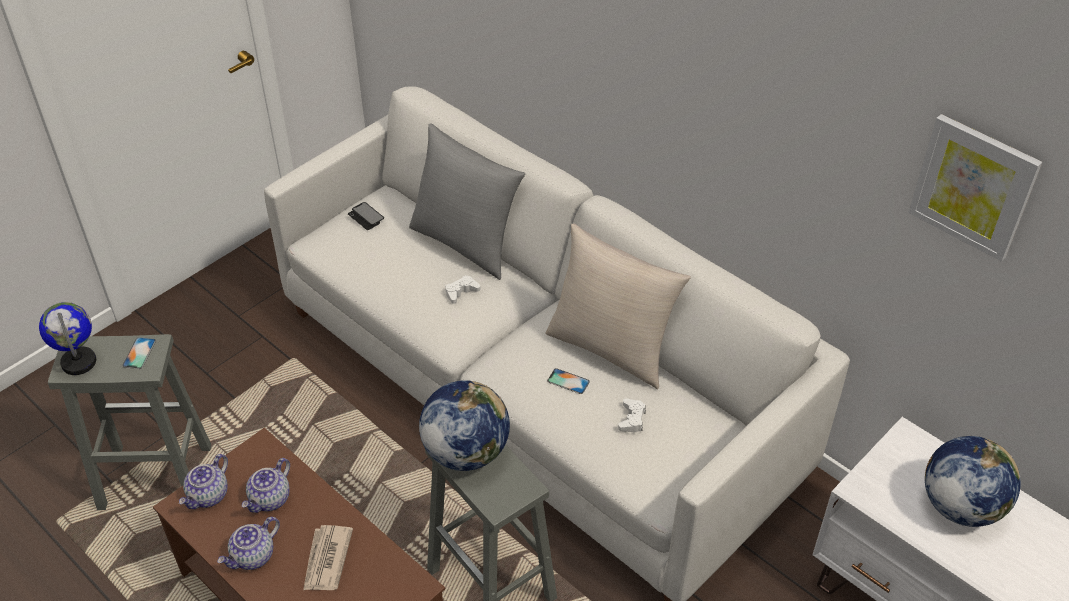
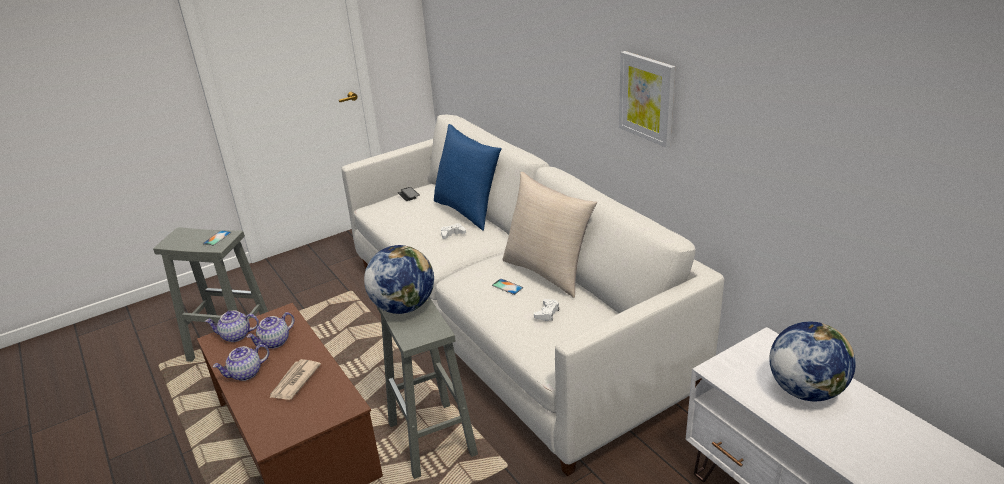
camera: 15 degrees right, 15 degrees down
globe [39,302,96,375] -> none
teapot [179,454,228,509] -> teapot turned 45 degrees clockwise [205,310,259,342]
grey pillow [409,123,525,280] -> blue pillow [434,124,502,231]
picture [908,114,1042,261] -> picture moved to [619,51,675,148]

